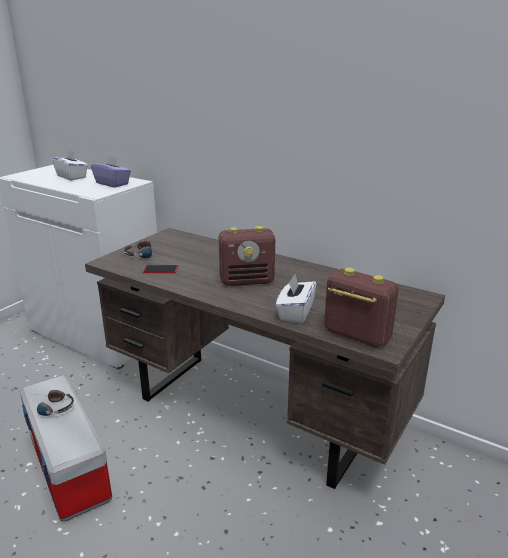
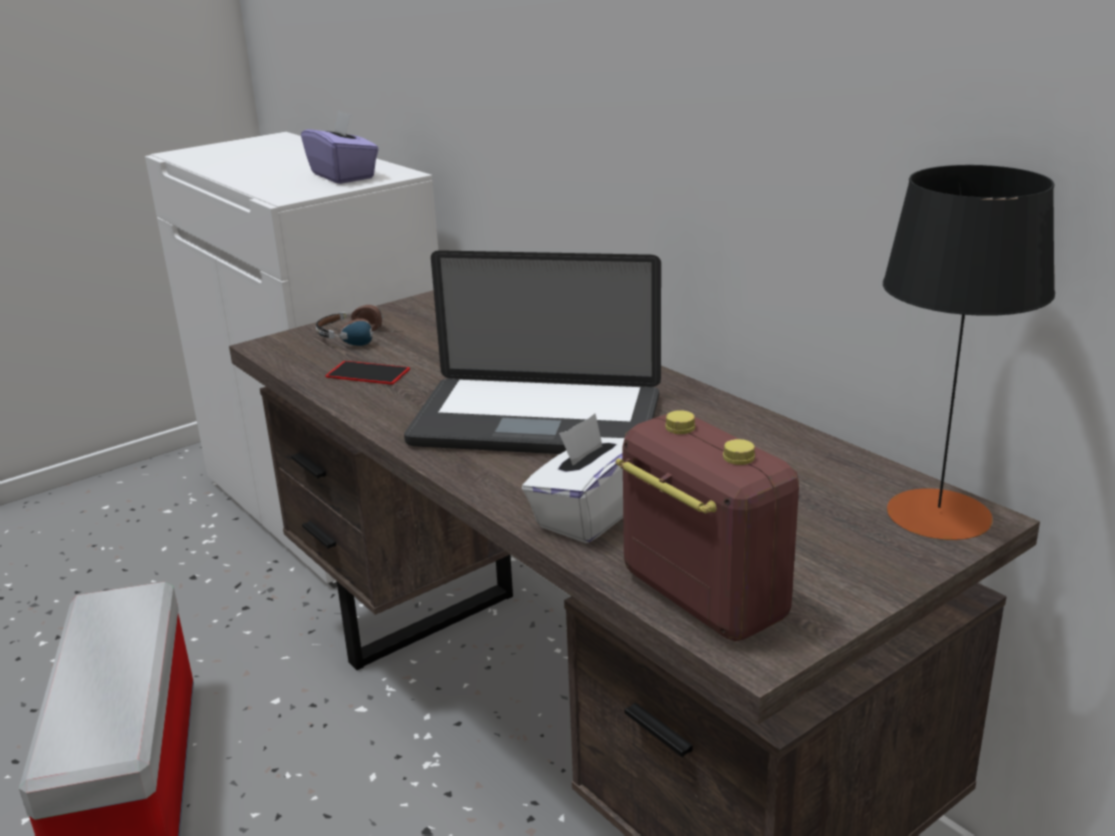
camera: 20 degrees right, 0 degrees up
headphones [37,390,74,416] -> none
white tissue box [52,150,88,181] -> none
radio [218,226,275,286] -> laptop [404,250,661,454]
none -> black table lamp [883,165,1055,540]

